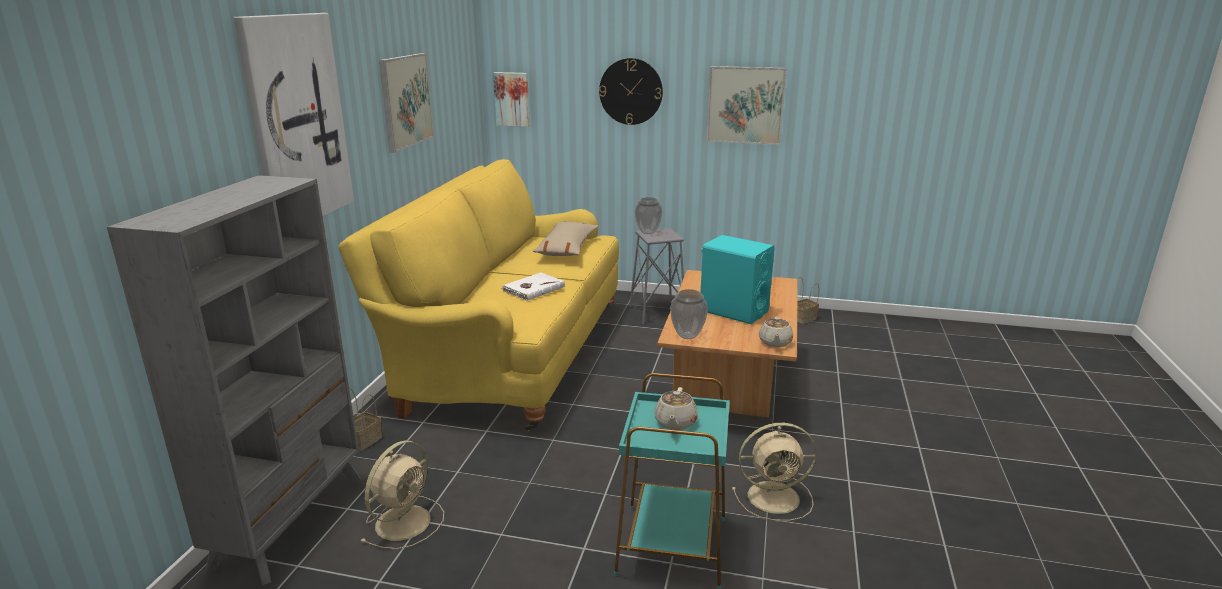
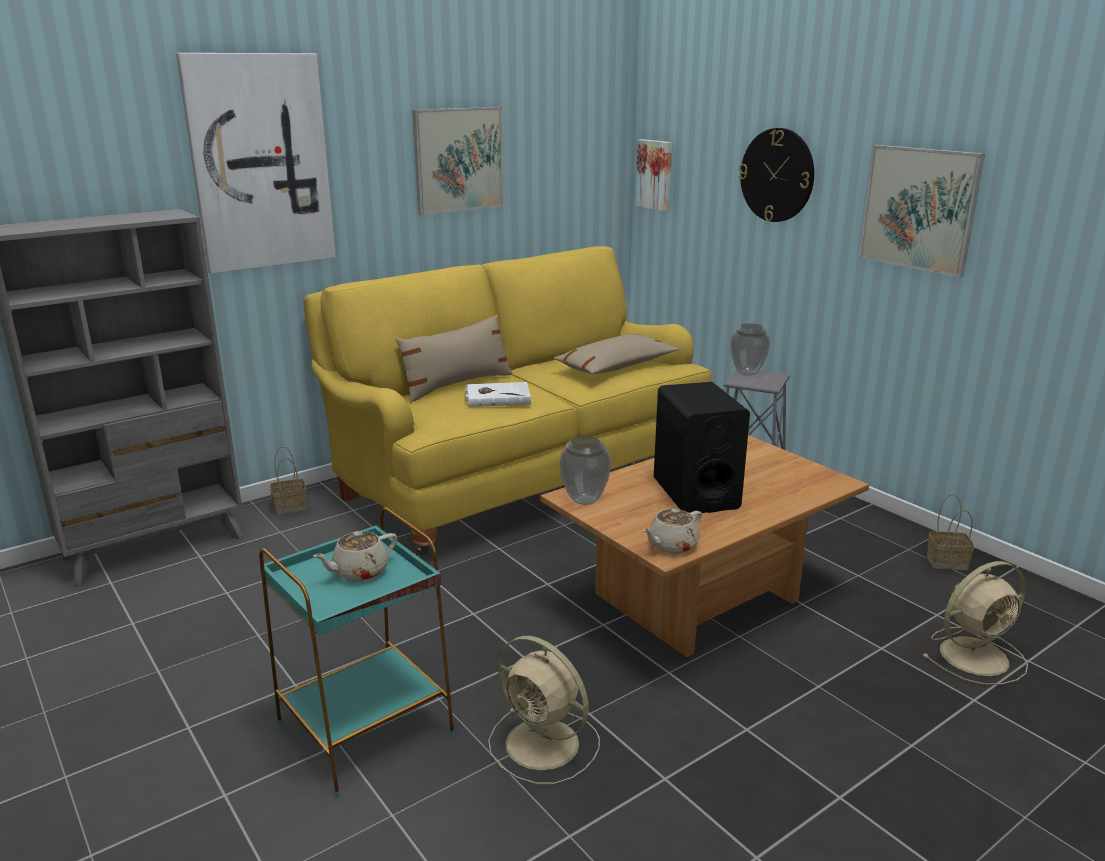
camera: 40 degrees right, 0 degrees up
beige fan [360,440,444,549] -> beige fan moved to [922,561,1028,685]
turquoise speaker [701,235,775,324] -> black speaker [654,382,750,513]
none -> beige pillow [396,315,513,403]

